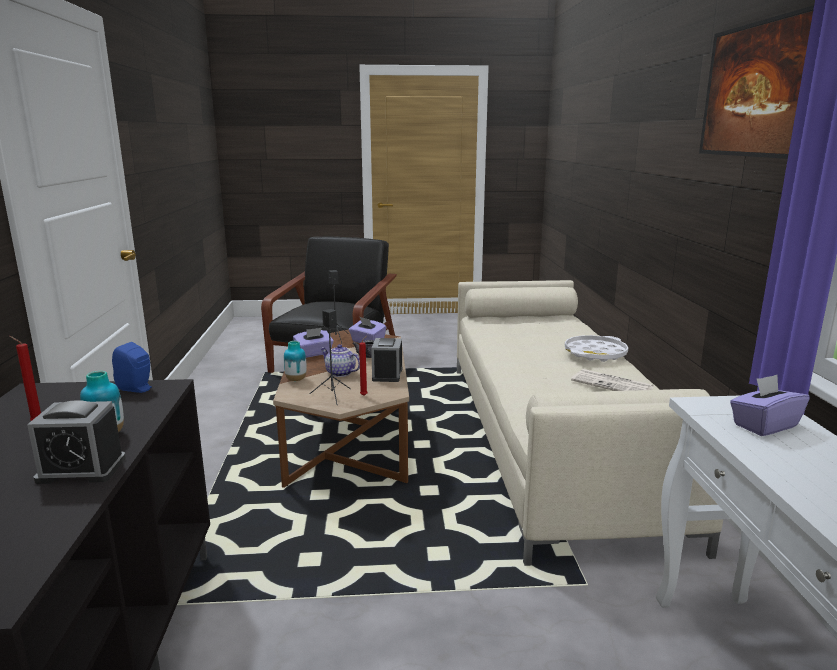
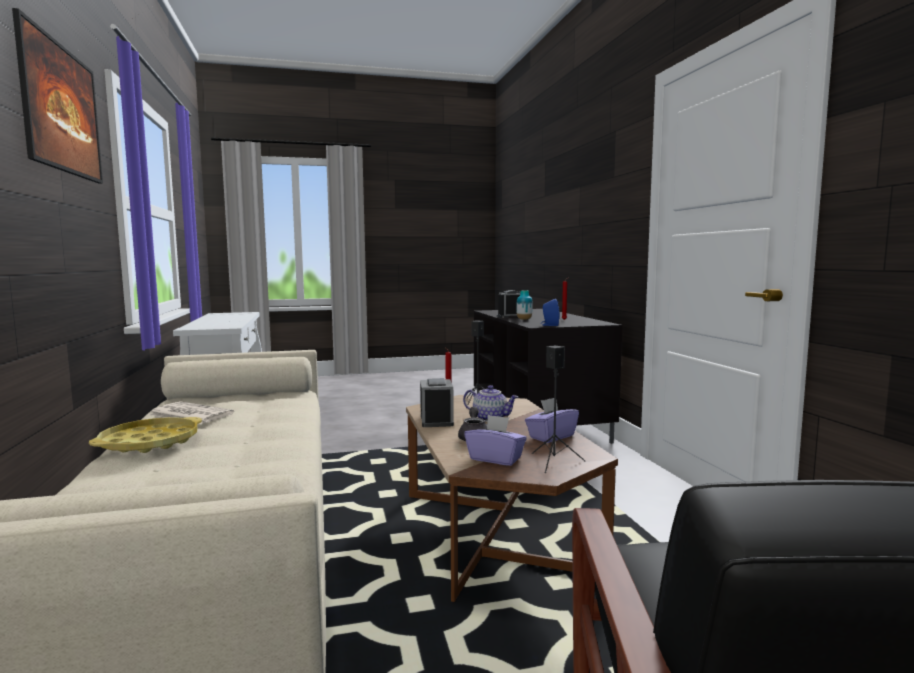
camera: 170 degrees right, 10 degrees down
vase [284,341,307,381] -> none
white tray [565,335,628,362] -> yellow tray [89,417,202,453]
purple tissue box [730,375,810,436] -> none

